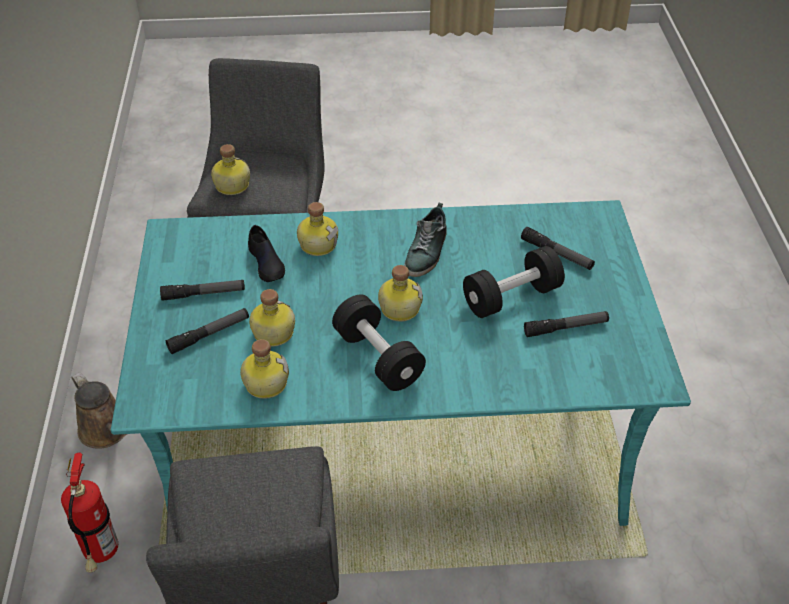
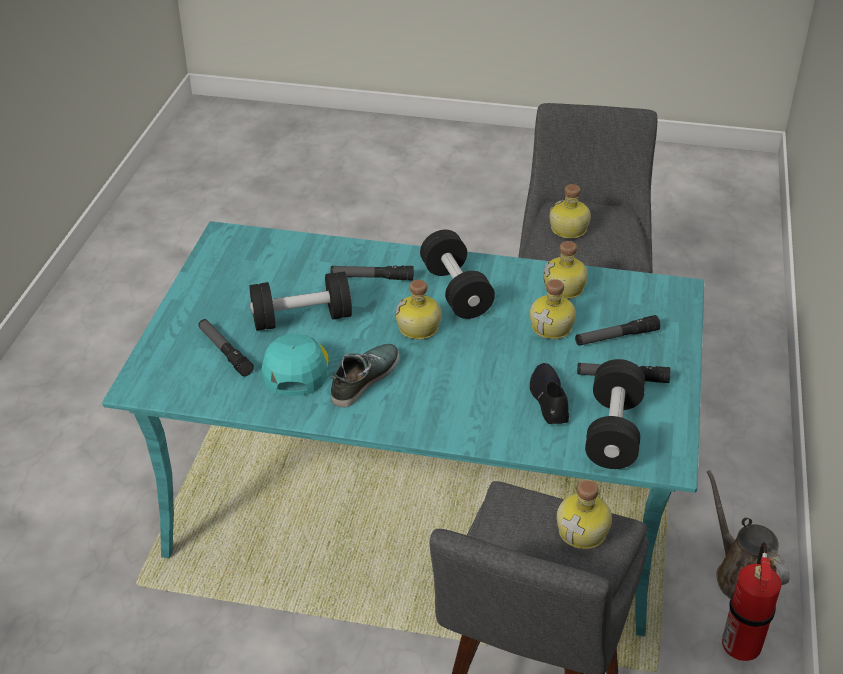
camera: 165 degrees left, 5 degrees down
fire extinguisher [61,452,118,573] -> fire extinguisher moved to [722,542,781,661]
bottle [297,202,338,256] -> bottle moved to [550,184,591,239]
flashlight [524,311,609,337] -> flashlight moved to [331,265,414,280]
none -> turquoise cap [262,334,329,396]
none -> black dumbbell [585,359,645,469]

